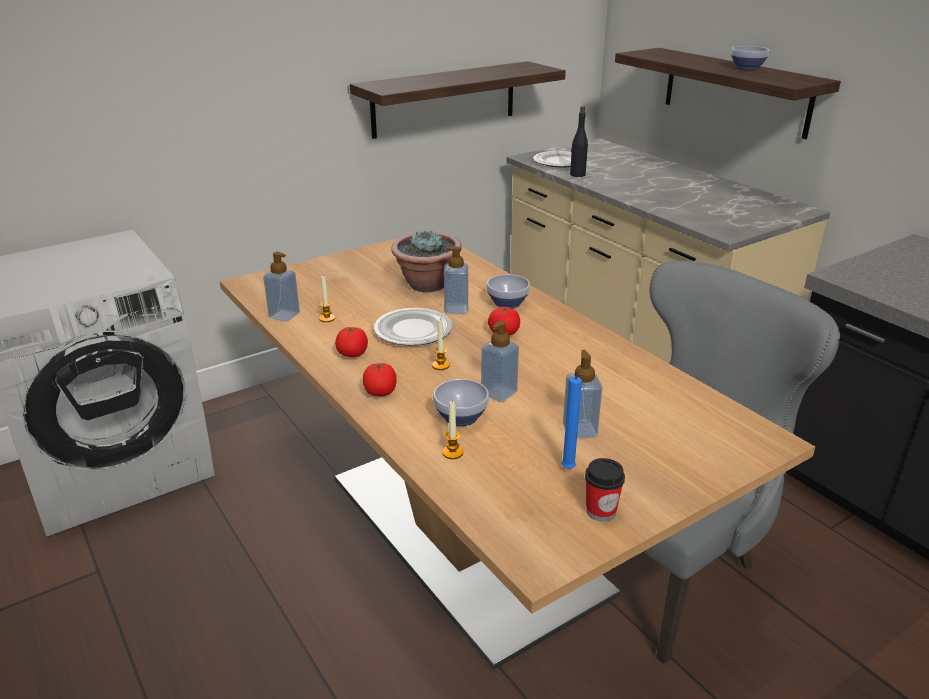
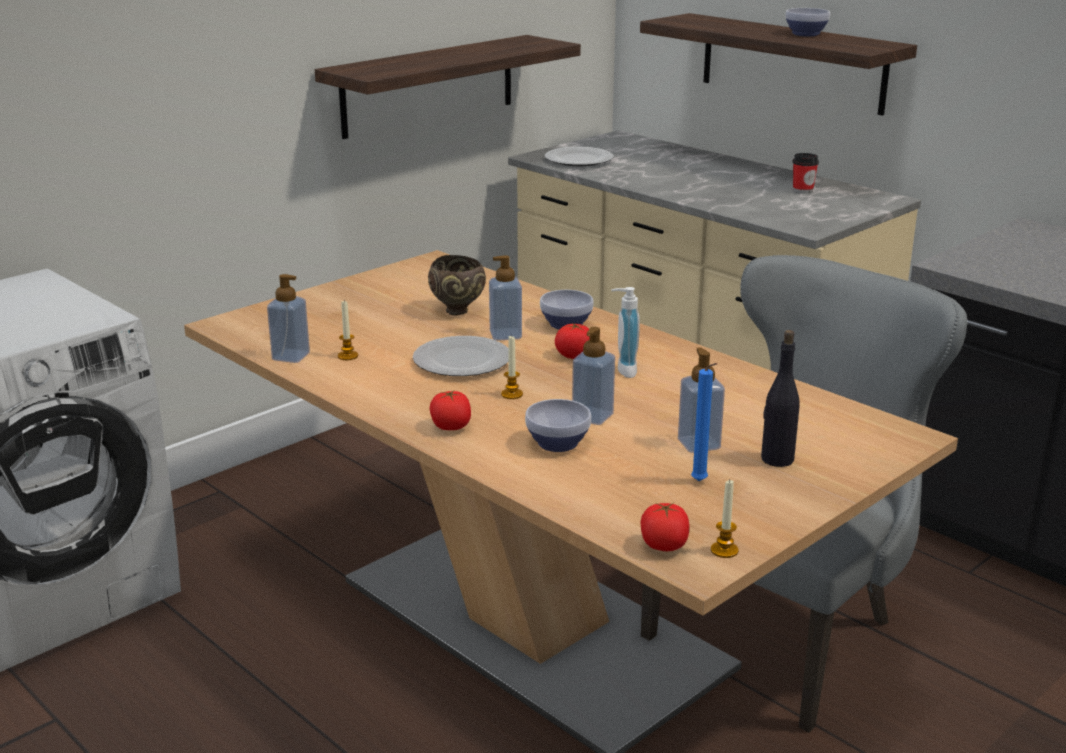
camera: 10 degrees left, 5 degrees down
tomato [335,327,368,357] -> tomato moved to [641,503,689,551]
potted plant [391,230,462,292] -> brown bowl [428,255,486,315]
candle [442,401,463,459] -> candle moved to [711,479,739,558]
black bottle [570,106,588,177] -> black bottle moved to [761,330,800,467]
cup [585,458,625,522] -> cup moved to [793,153,819,194]
none -> soap dispenser [611,287,640,378]

